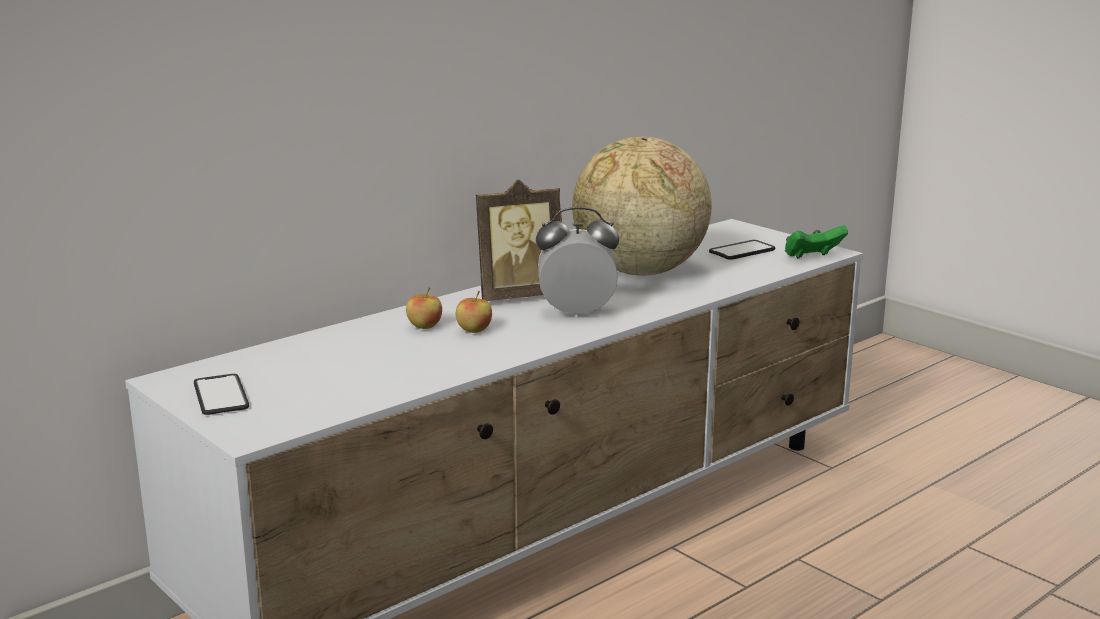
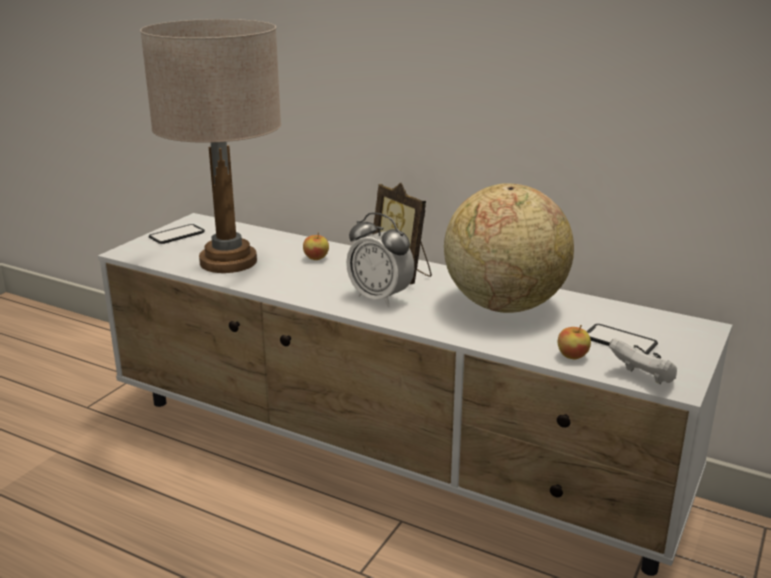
camera: 70 degrees right, 5 degrees up
apple [456,290,492,333] -> apple moved to [558,325,591,359]
alarm clock [536,207,619,317] -> alarm clock turned 150 degrees clockwise [346,212,414,307]
green game controller [785,225,848,259] -> white game controller [609,338,677,384]
none -> beige table lamp [140,19,281,273]

